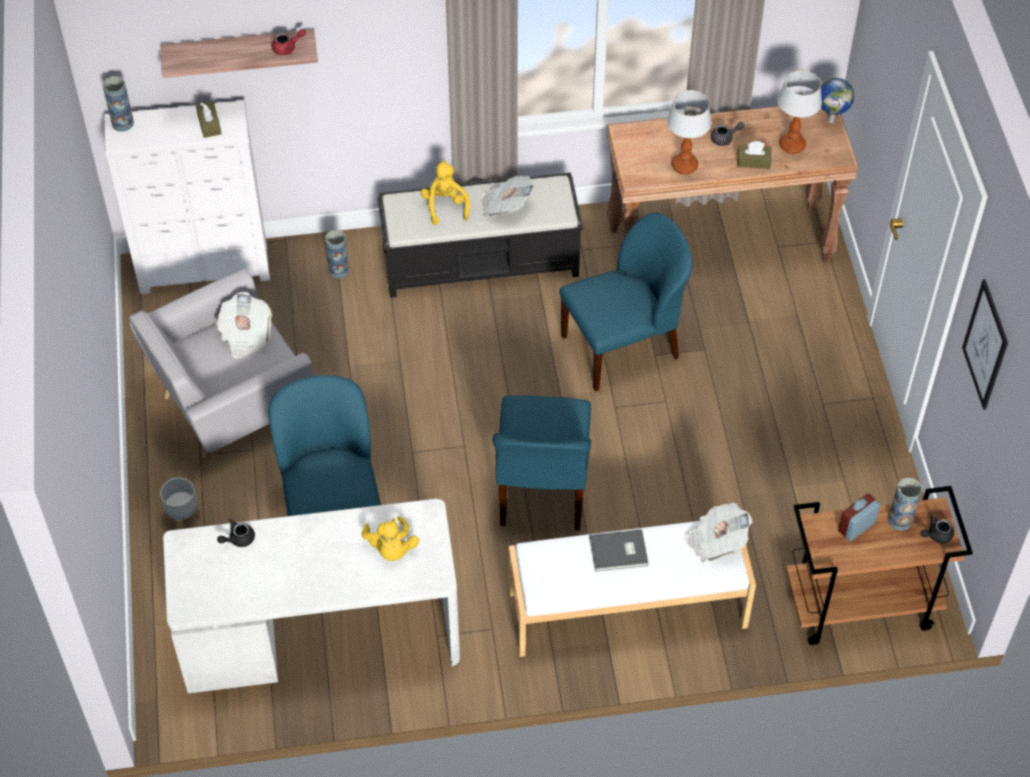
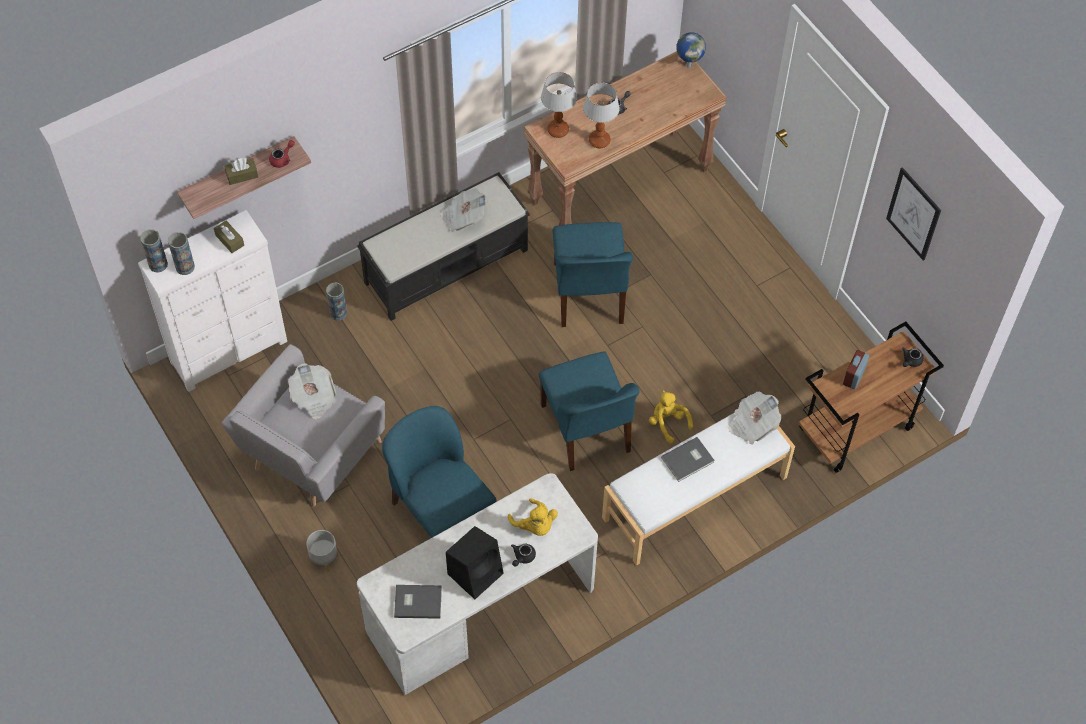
camera: 25 degrees left, 5 degrees up
black teapot [217,518,255,547] -> black teapot moved to [511,544,536,567]
yellow plush toy [420,161,470,225] -> yellow plush toy moved to [649,390,693,443]
blue chair [559,213,693,392] -> blue chair turned 135 degrees clockwise [553,222,633,327]
brown tissue box [737,141,772,169] -> brown tissue box moved to [224,158,258,185]
table lamp [778,70,822,154] -> table lamp moved to [541,72,577,138]
vase [888,478,922,531] -> vase moved to [168,232,195,275]
none -> grey book [394,585,442,619]
none -> black speaker [446,526,504,599]

